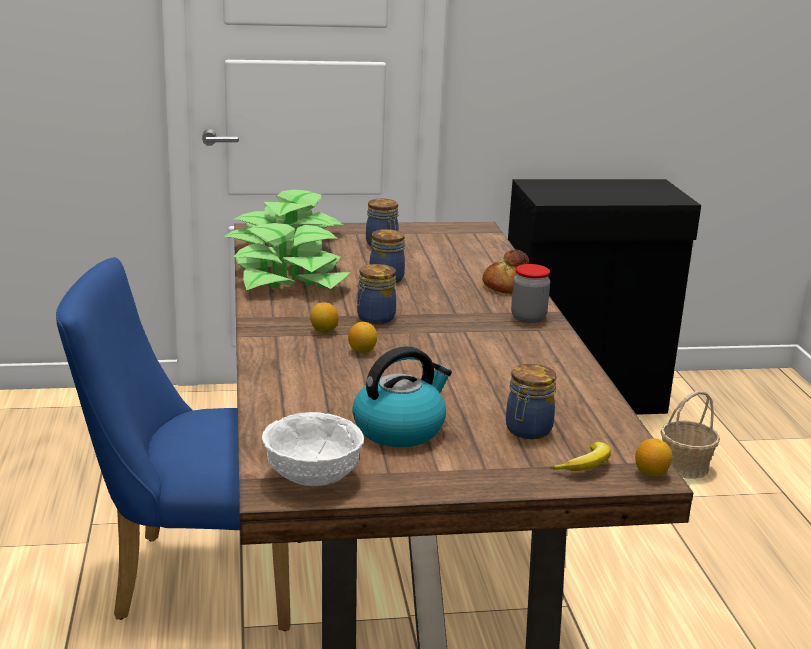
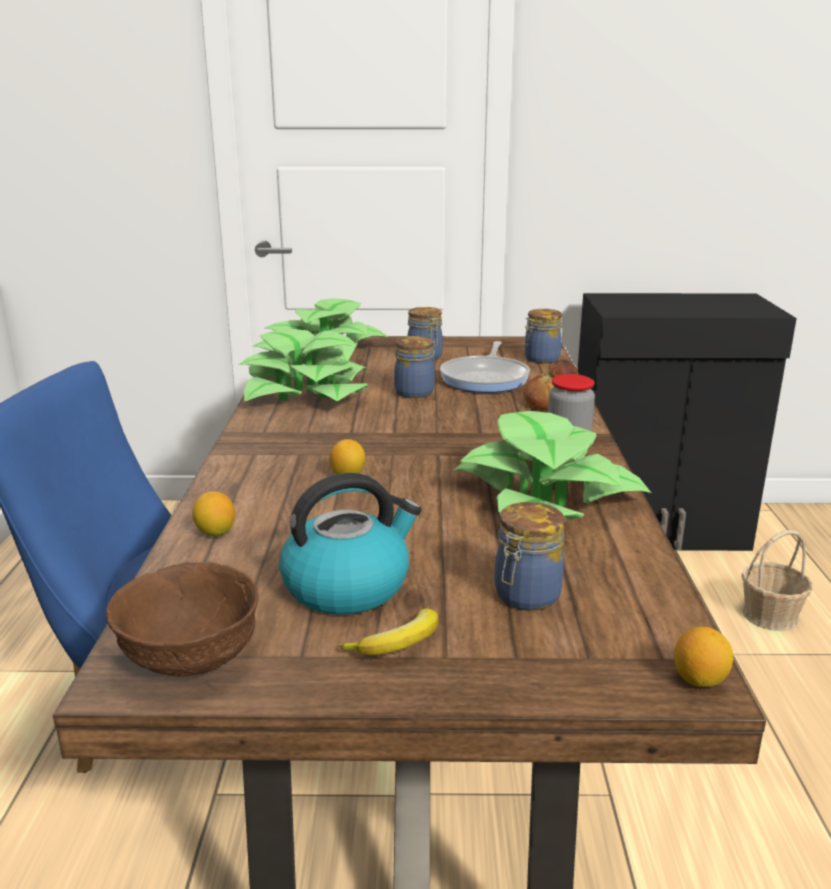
camera: 10 degrees right, 0 degrees up
white bowl [262,412,364,486] -> brown bowl [106,562,259,677]
lemon [310,302,338,333] -> lemon moved to [192,491,235,536]
jar [355,264,396,324] -> jar moved to [523,309,562,363]
banana [550,442,611,471] -> banana moved to [338,609,438,655]
none -> frying pan [440,341,530,393]
none -> potted plant [454,411,651,520]

